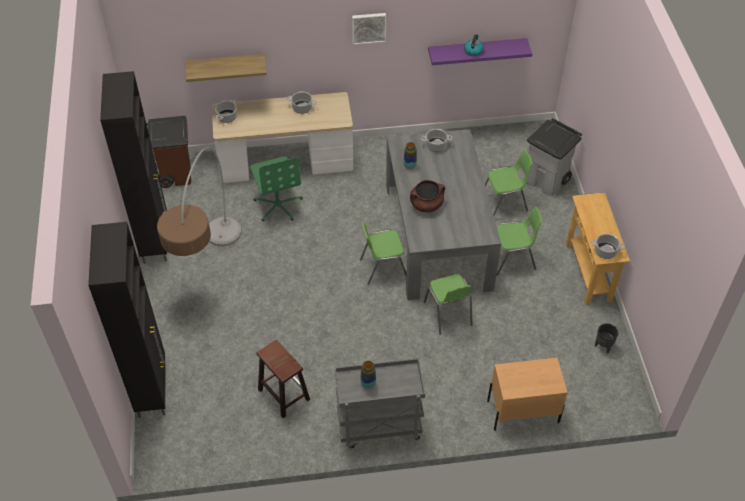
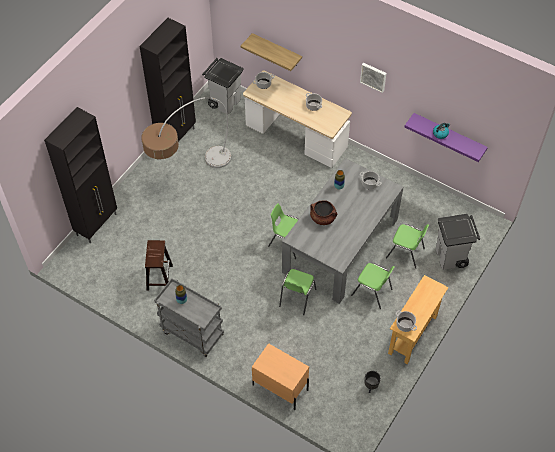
camera: 40 degrees right, 5 degrees up
brown trash can [146,116,191,188] -> grey trash can [202,58,244,114]
green office chair [250,156,303,222] -> none

